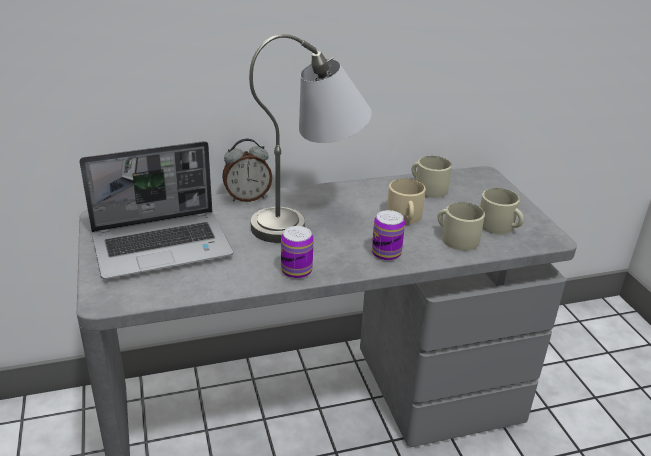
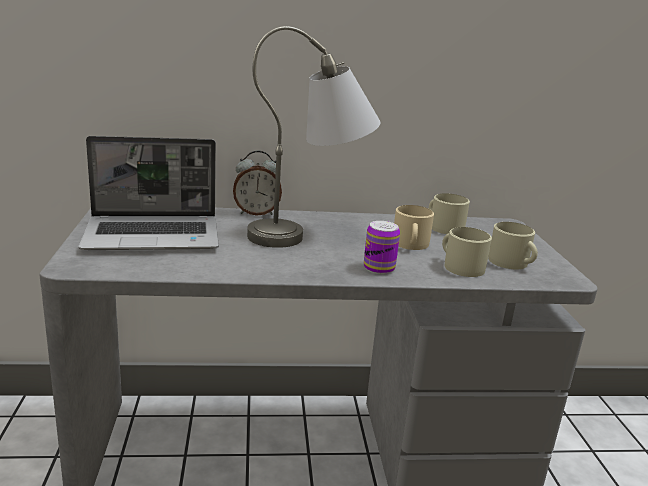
camera: 10 degrees right, 10 degrees down
can [281,226,314,279] -> none

